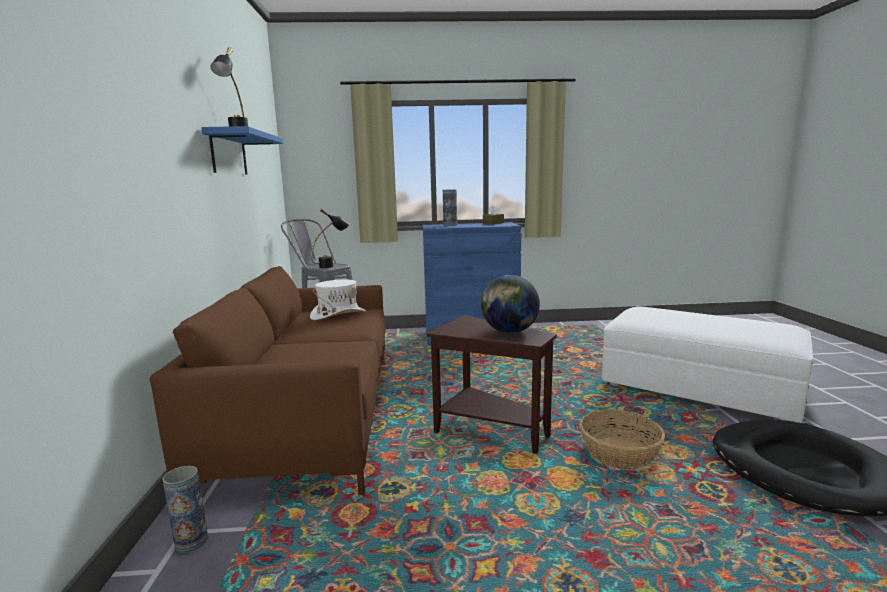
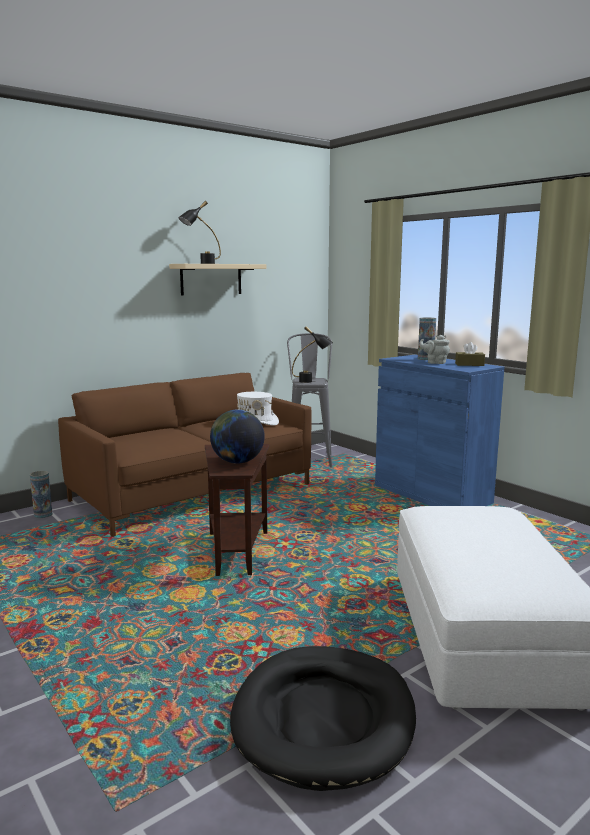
camera: 55 degrees right, 0 degrees up
blue shelf [201,126,284,174] -> beige shelf [169,264,267,296]
basket [579,409,665,470] -> none
none -> grey teapot [419,335,450,364]

